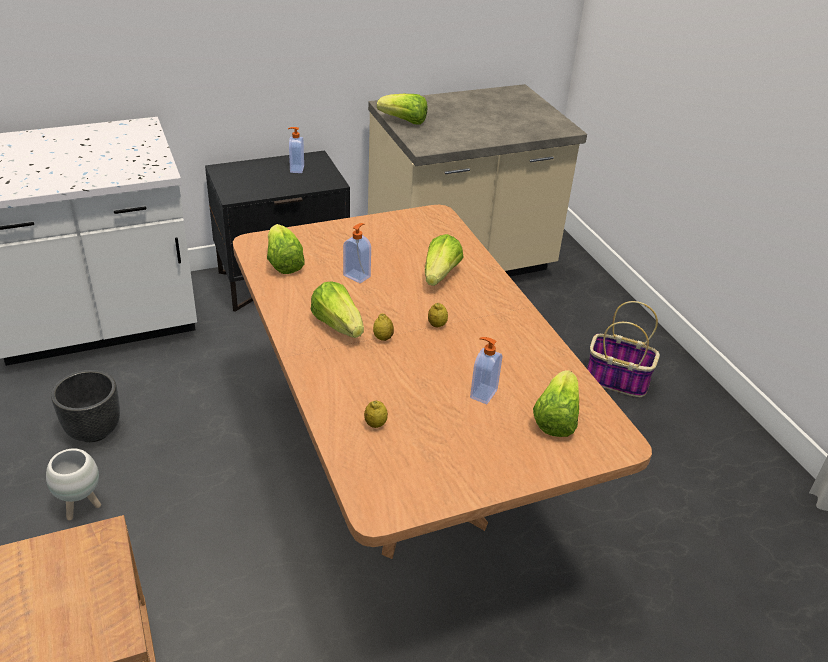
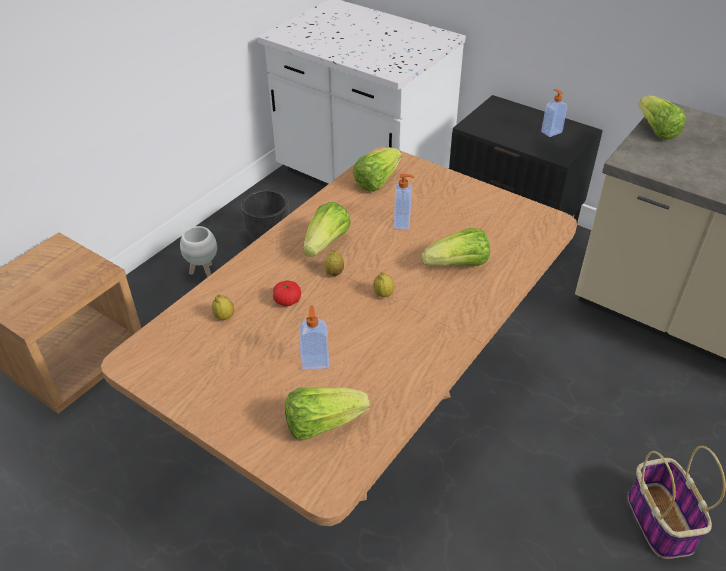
camera: 60 degrees right, 5 degrees up
none -> tomato [273,280,301,306]

